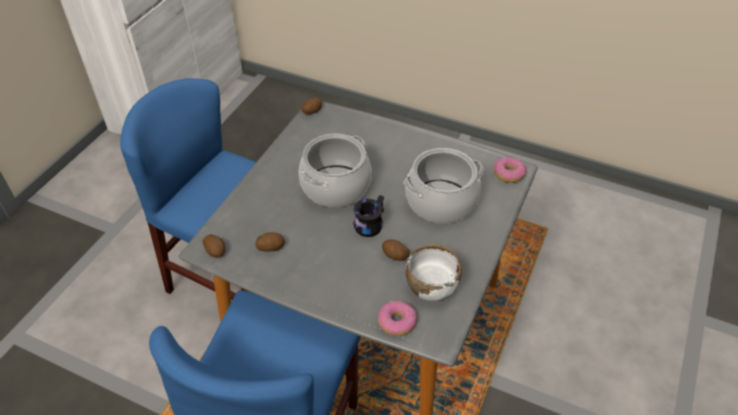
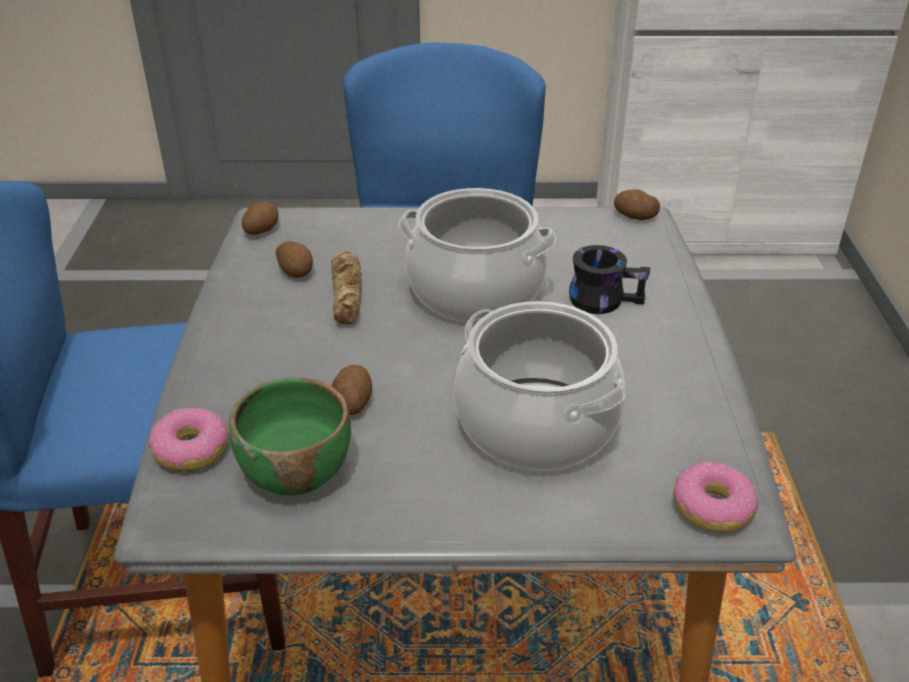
camera: 65 degrees right, 10 degrees down
black mug [353,195,384,237] -> black mug moved to [569,245,650,314]
white bowl [406,244,462,301] -> green bowl [229,378,351,495]
none -> bread [331,251,362,324]

